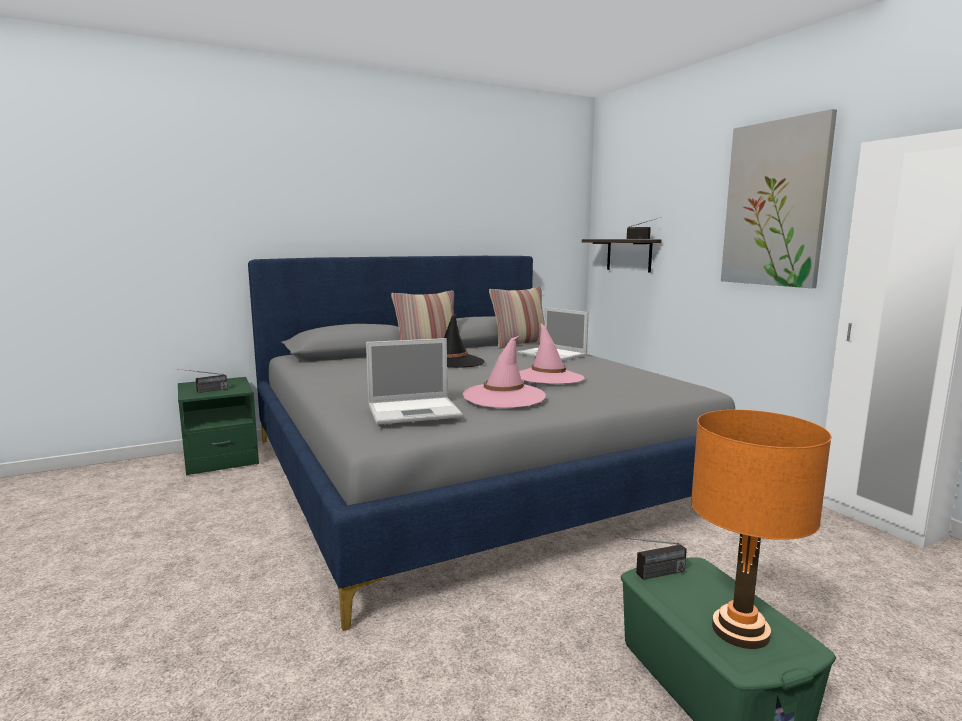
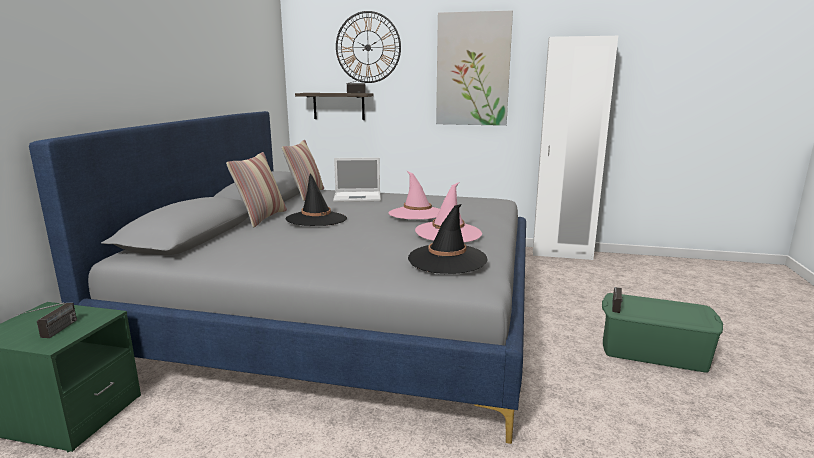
camera: 50 degrees left, 5 degrees up
laptop [366,338,463,425] -> black hat [408,204,488,274]
orange table lamp [691,410,832,649] -> none
none -> wall clock [336,11,401,83]

